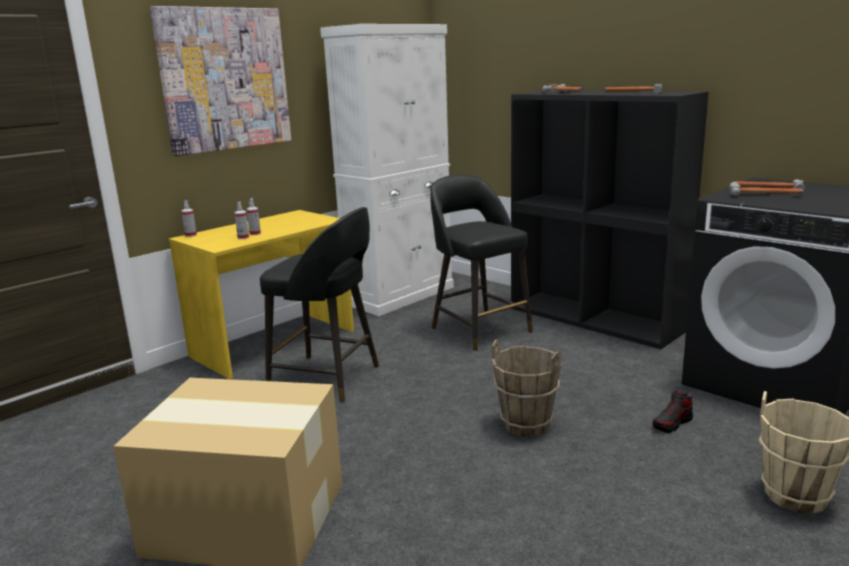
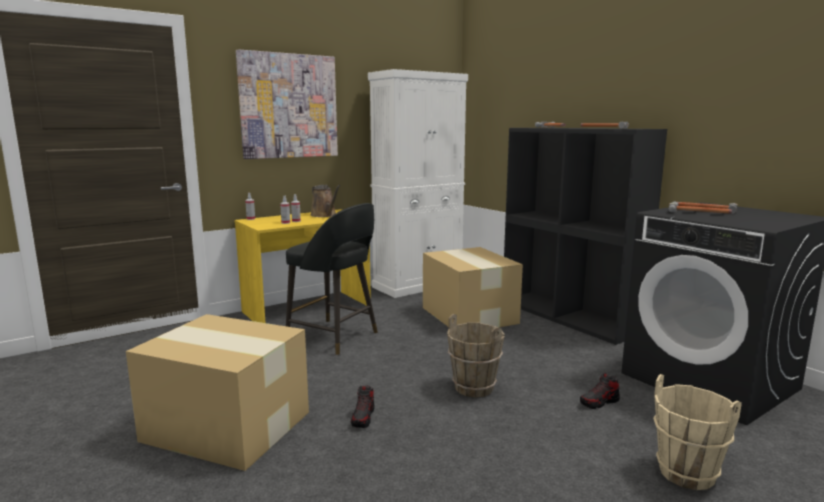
camera: 10 degrees right, 5 degrees down
black stool [430,174,533,351] -> cardboard box [423,247,523,327]
none -> brown watering can [310,185,341,217]
none -> shoe [351,385,375,428]

